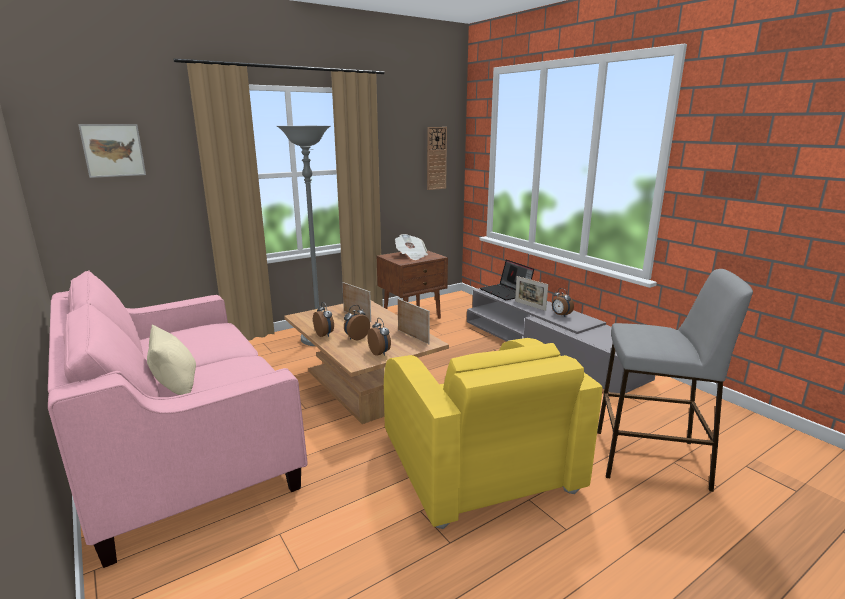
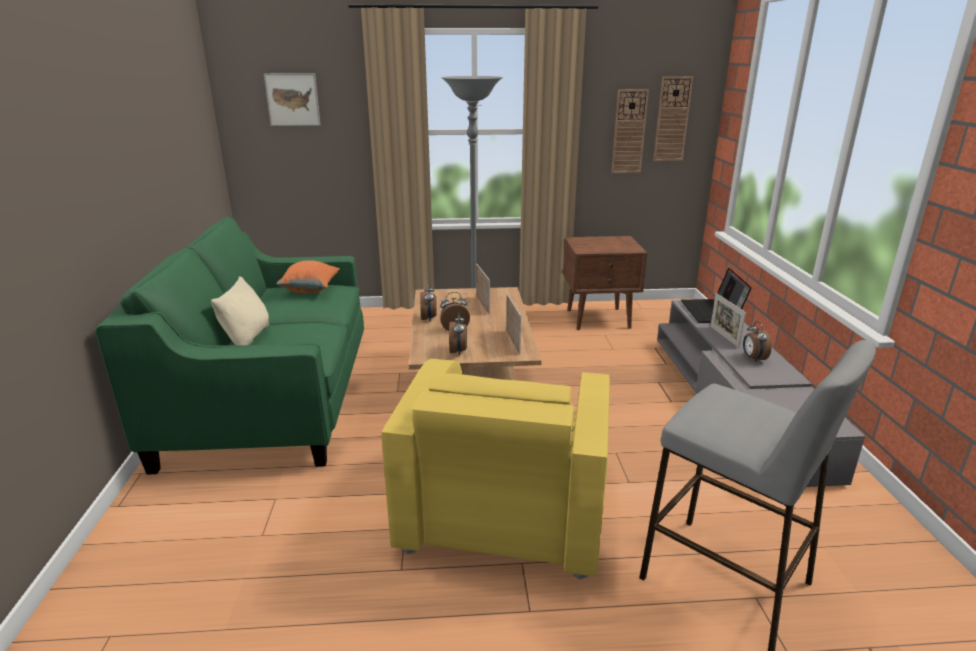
camera: 30 degrees right, 5 degrees up
pink sofa [48,270,308,568] -> green sofa [95,216,364,475]
newspaper [395,234,428,260] -> none
none -> orange pillow [277,260,340,293]
none -> wall clock [611,90,649,173]

